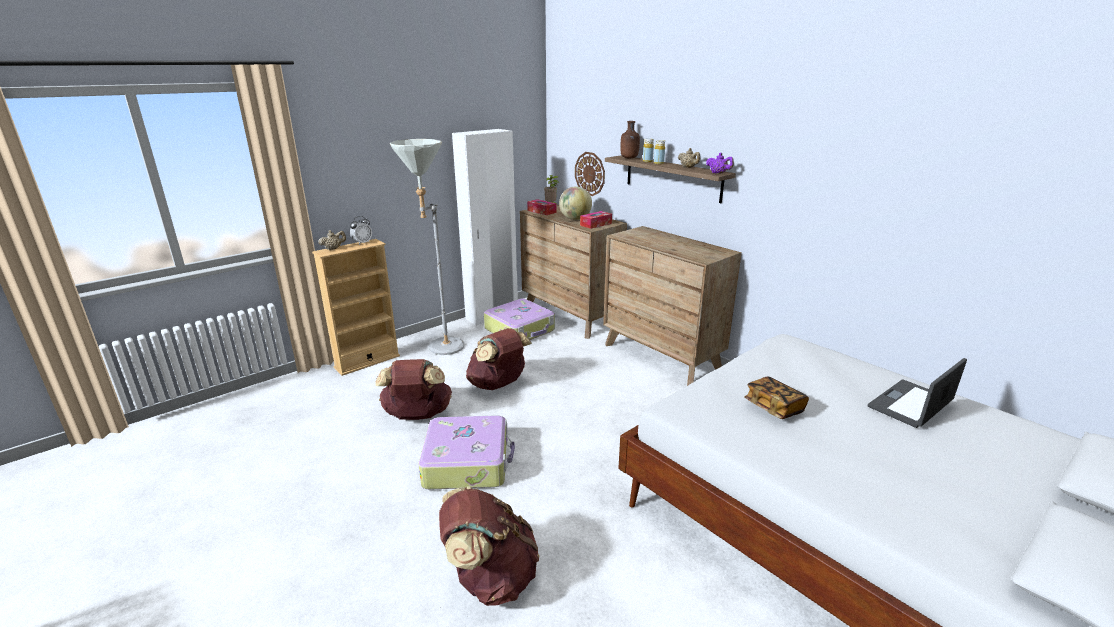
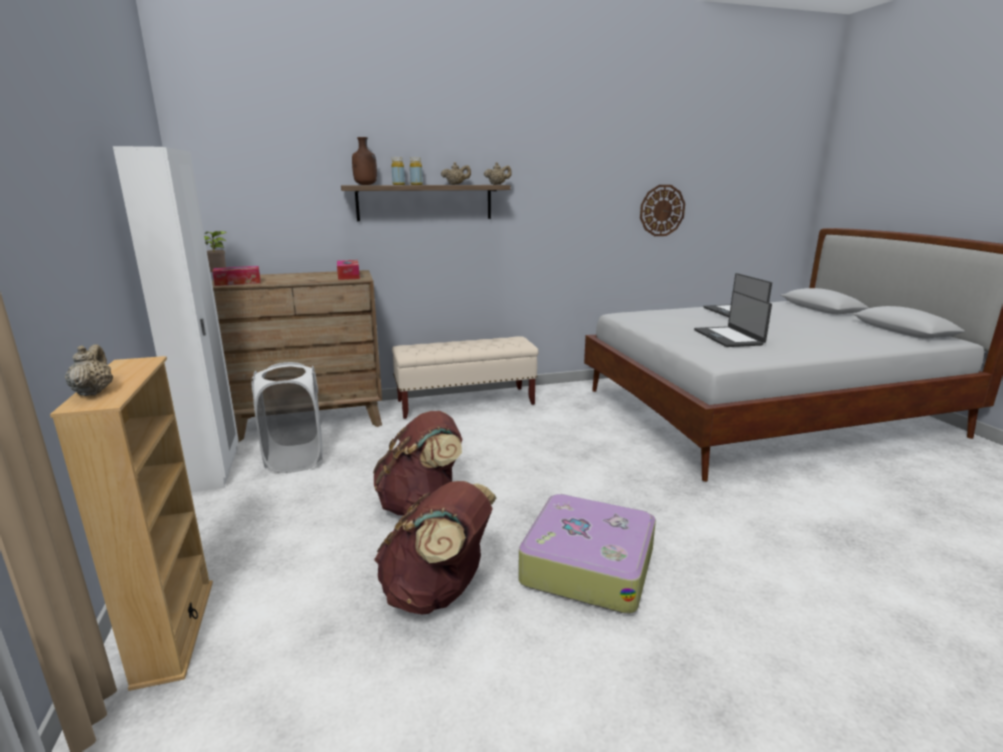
camera: 65 degrees left, 5 degrees down
alarm clock [350,216,372,245] -> none
grey floor lamp [390,139,464,355] -> none
brown backpack [439,486,539,606] -> none
suitcase [484,299,555,340] -> white laundry basket [251,362,323,473]
globe [559,186,592,220] -> none
wall clock [575,152,605,196] -> wall clock moved to [640,185,685,236]
brown dresser [603,226,742,386] -> beige bench [392,336,538,419]
purple teapot [706,153,734,174] -> beige teapot [484,162,512,185]
book [744,376,809,419] -> laptop [694,291,772,347]

